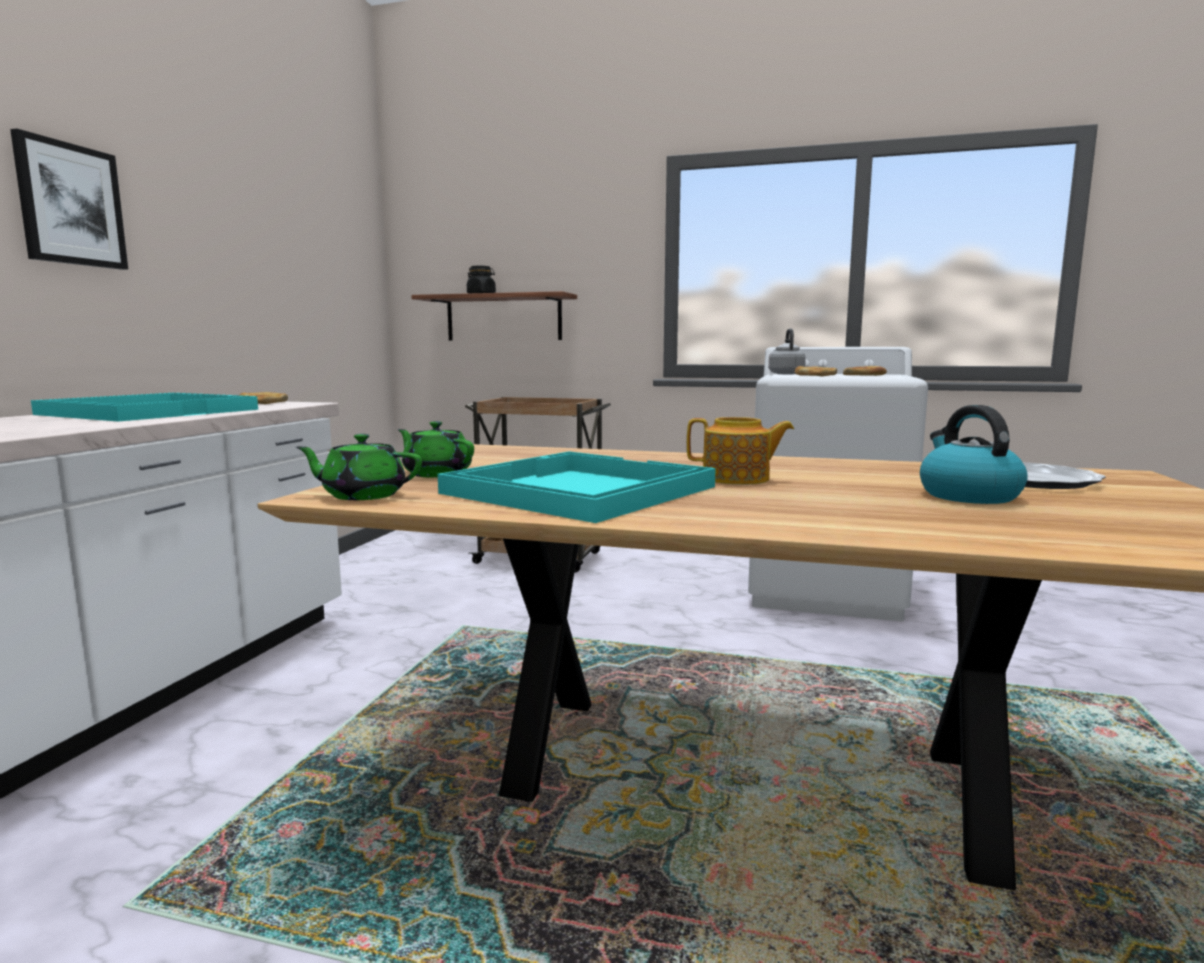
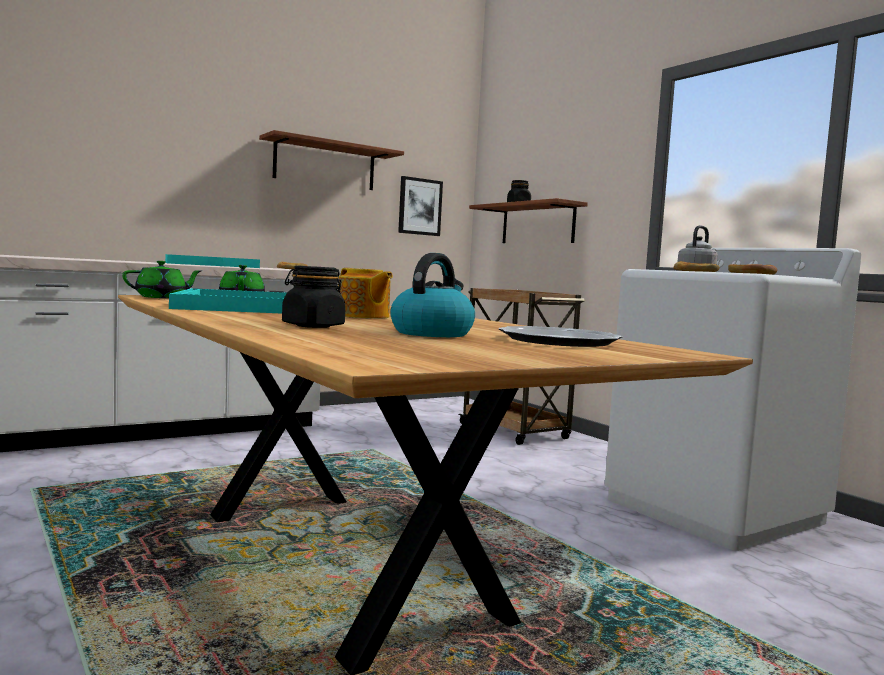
camera: 40 degrees right, 5 degrees down
picture [10,129,128,270] -> picture moved to [398,176,443,236]
green teapot [296,434,422,500] -> green teapot turned 105 degrees clockwise [122,261,202,298]
none -> shelf [259,130,404,190]
none -> black jar [282,266,346,328]

